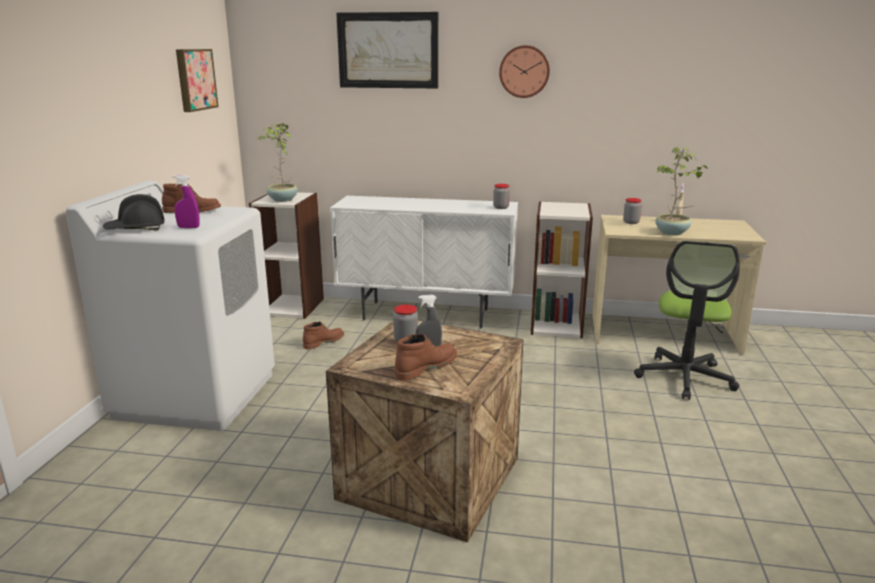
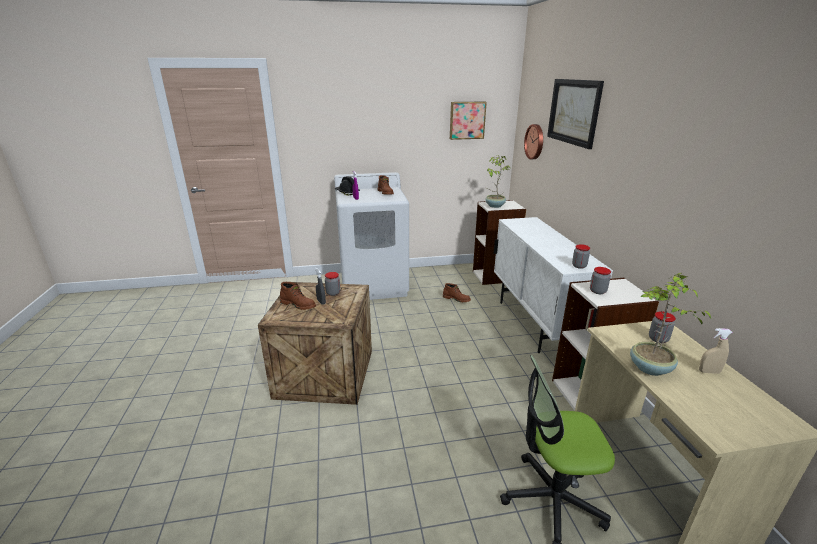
camera: 70 degrees right, 5 degrees up
wall clock [499,45,550,98] -> wall clock moved to [524,124,543,159]
none -> jar [590,267,611,294]

